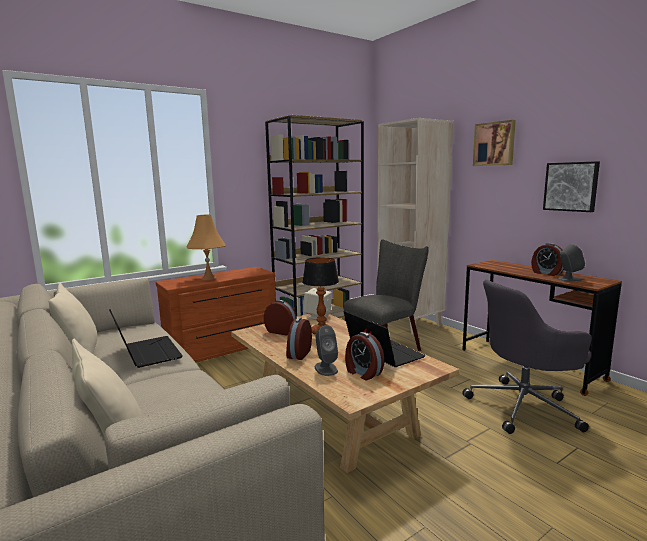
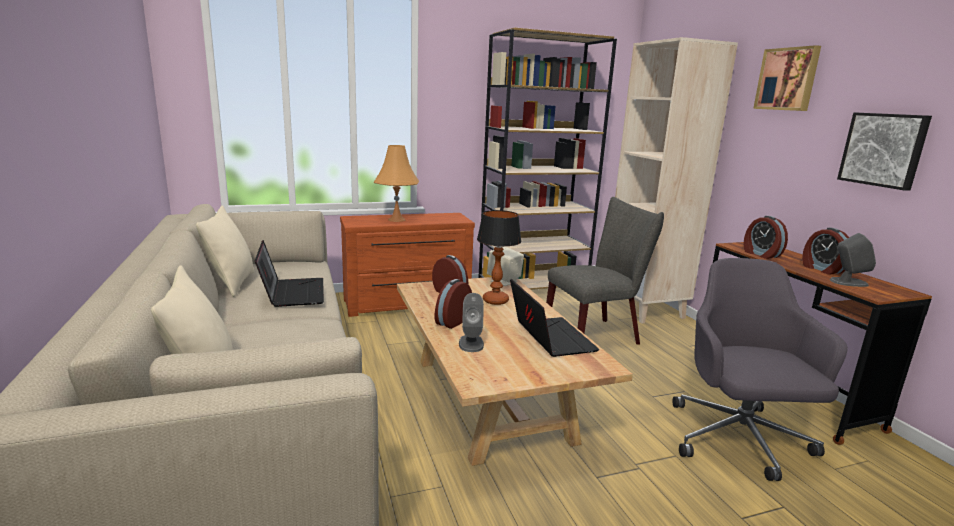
camera: 15 degrees right, 5 degrees up
alarm clock [345,332,384,381] -> alarm clock moved to [744,216,788,259]
grey office chair [462,280,592,434] -> grey office chair turned 90 degrees clockwise [672,258,848,481]

